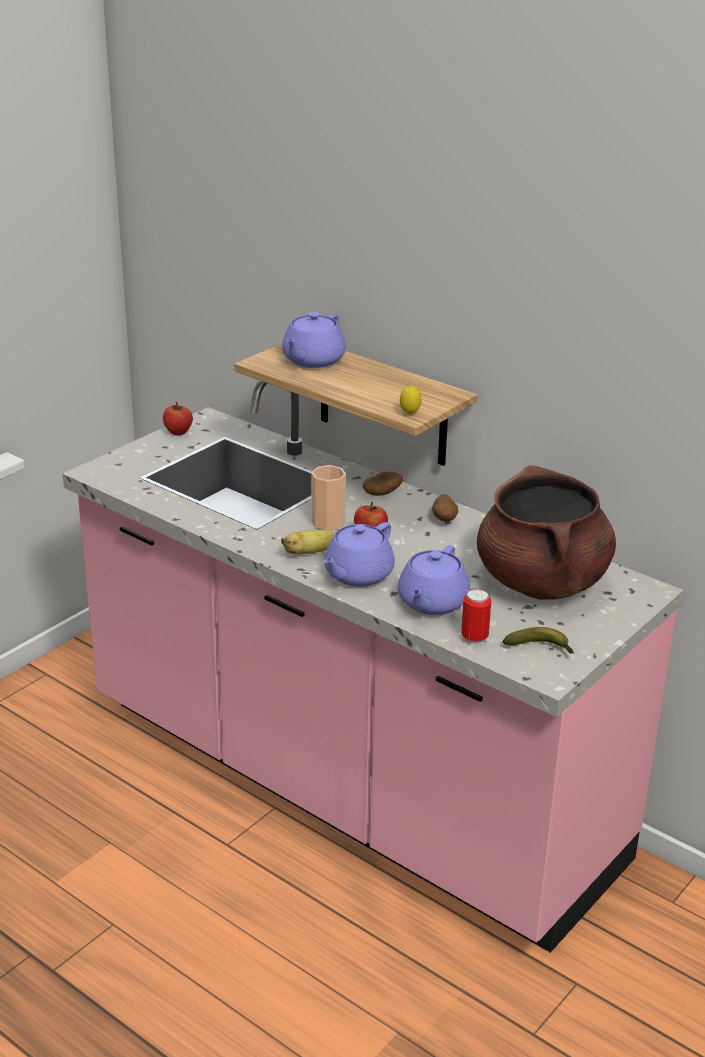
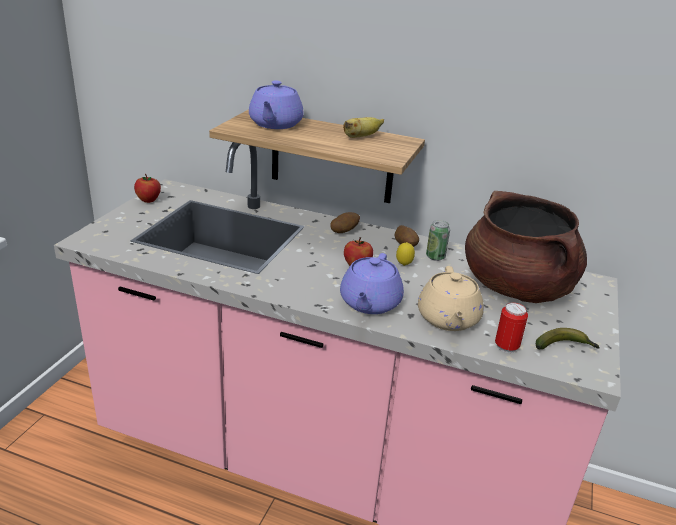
camera: 20 degrees left, 0 degrees up
banana [281,530,335,555] -> banana moved to [343,117,384,138]
cup [311,465,346,531] -> none
purple teapot [398,545,470,615] -> beige teapot [418,266,484,331]
lemon [400,385,422,415] -> lemon moved to [396,242,415,266]
none -> can [426,220,450,261]

